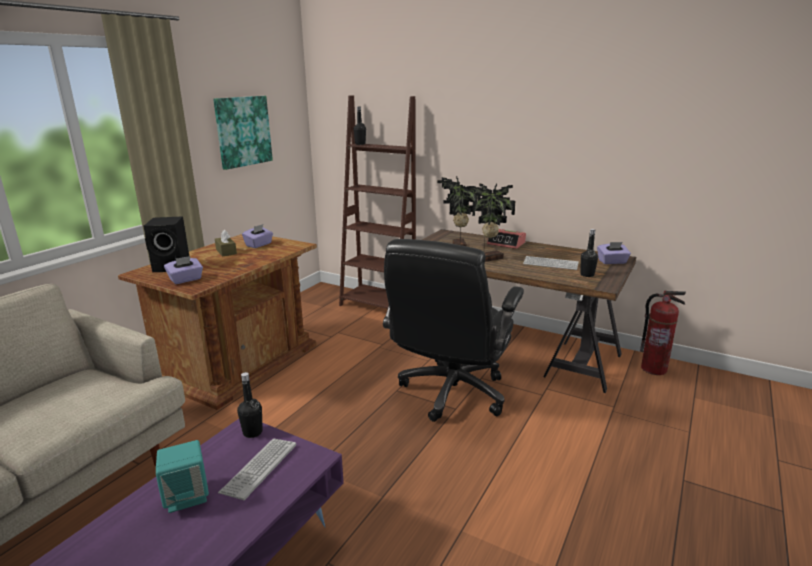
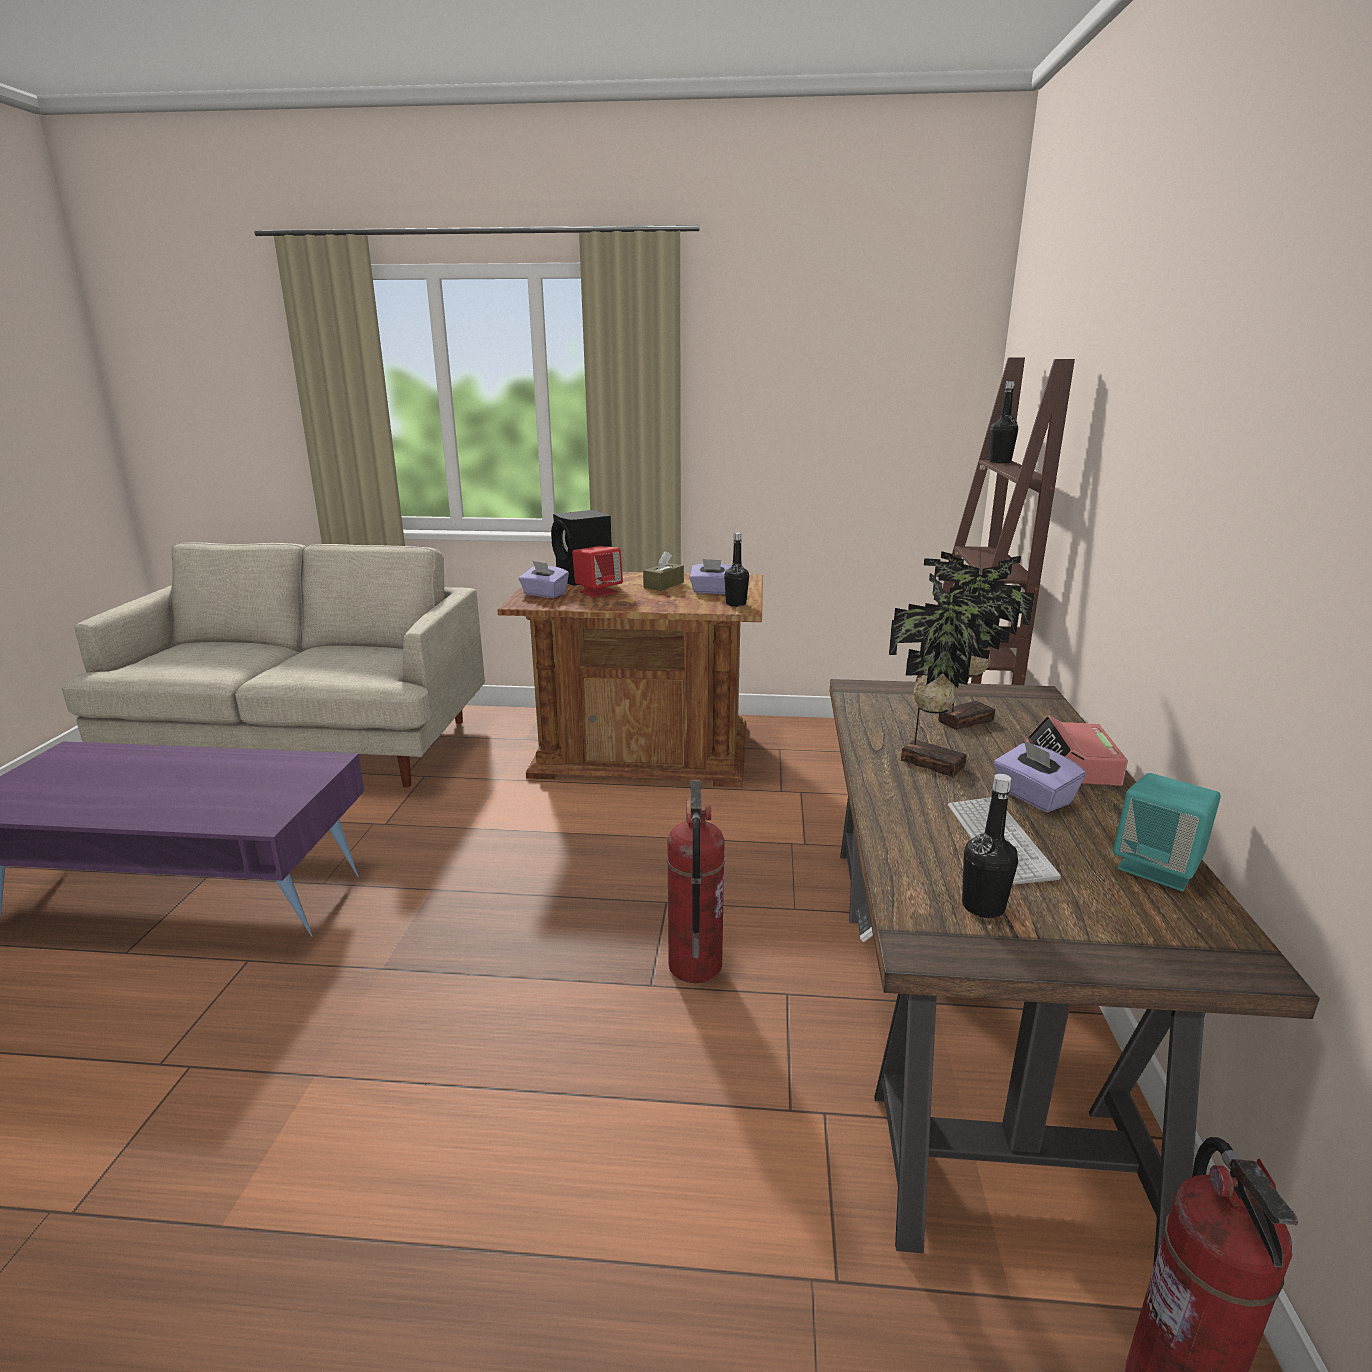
camera: 65 degrees right, 0 degrees up
turquoise speaker [156,440,209,513] -> turquoise speaker moved to [1113,773,1221,891]
picture [213,96,273,170] -> none
keyboard [218,439,296,500] -> none
black bottle [237,372,263,438] -> black bottle moved to [724,532,749,607]
black office chair [383,239,524,422] -> fire extinguisher [667,781,725,983]
purple tissue box [597,242,631,264] -> purple tissue box moved to [994,740,1086,812]
none -> red speaker [572,546,623,597]

